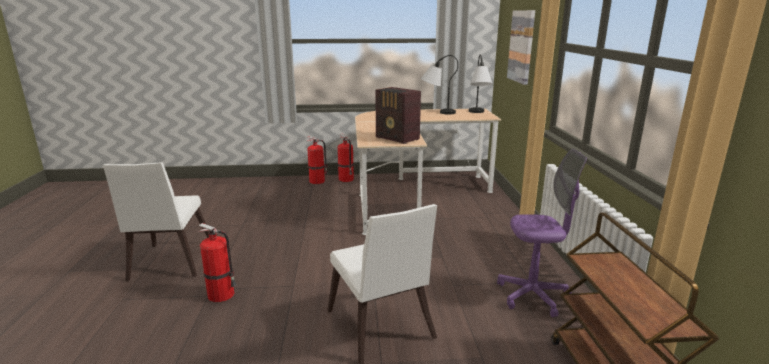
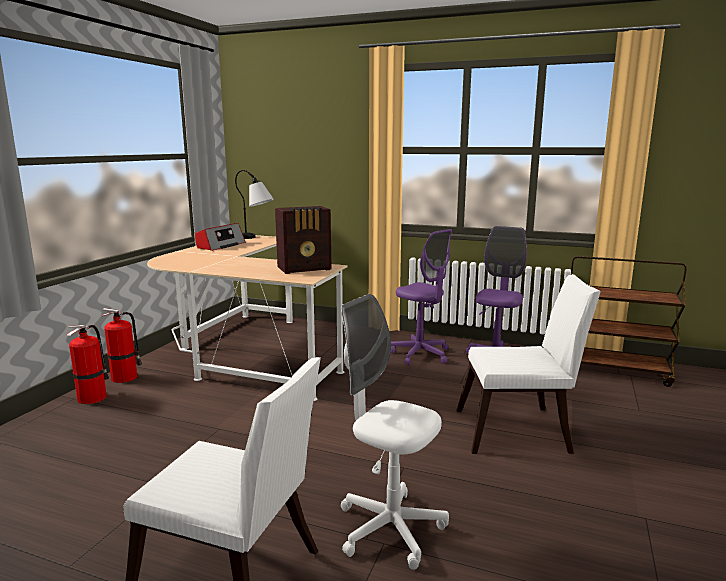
camera: 65 degrees left, 5 degrees down
fire extinguisher [198,223,236,302] -> white office chair [341,294,449,570]
table lamp [421,55,458,114] -> radio [195,223,245,251]
picture [507,10,535,85] -> none
none -> purple office chair [391,229,452,365]

